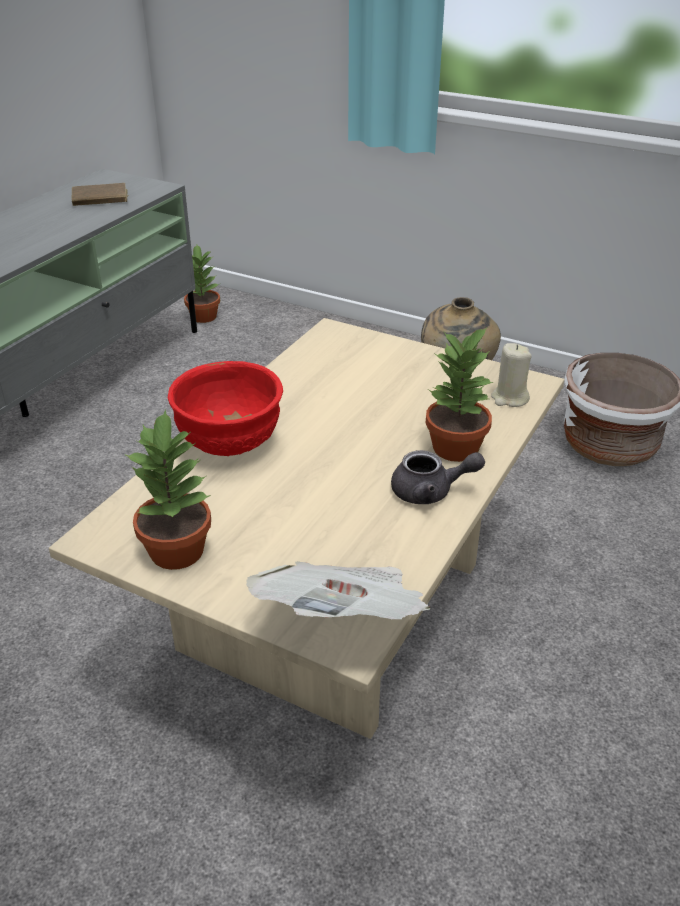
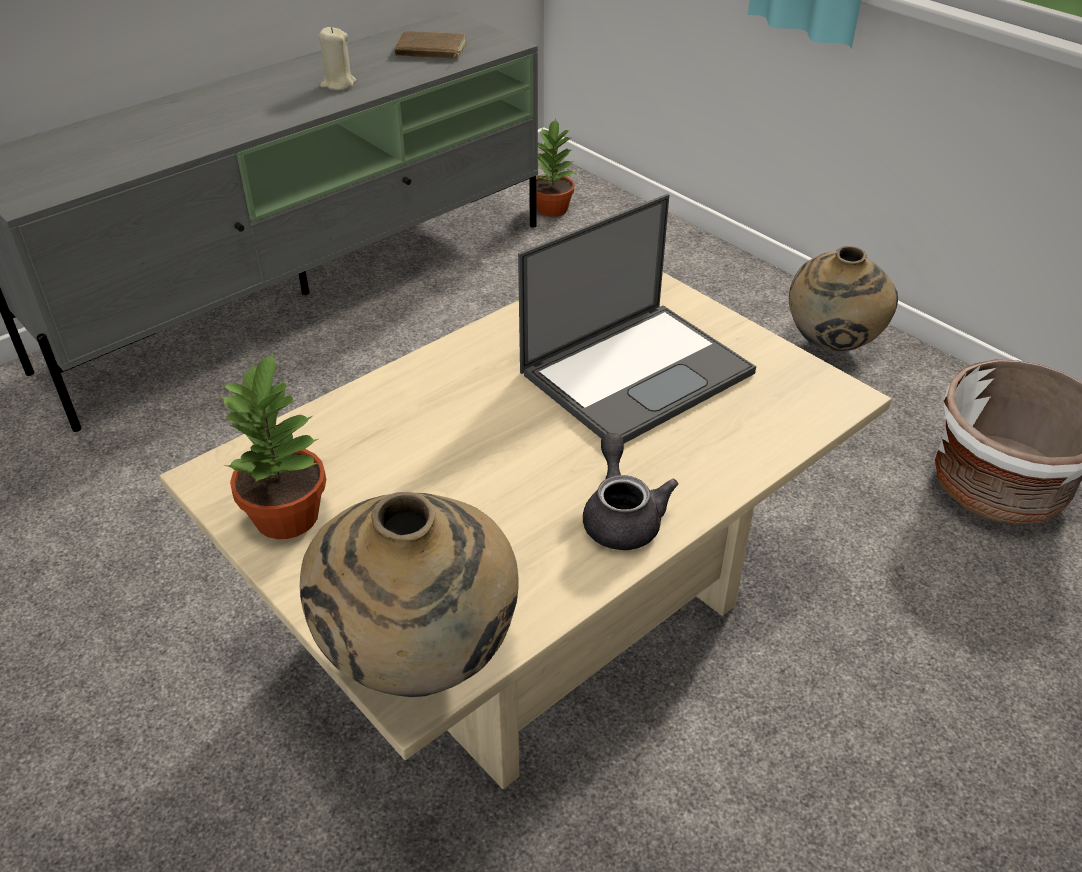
camera: 20 degrees right, 5 degrees up
red bowl [168,361,283,456] -> none
newspaper [246,561,430,619] -> beige vase [300,492,519,697]
grey teapot [391,450,485,504] -> grey teapot turned 120 degrees counterclockwise [583,433,678,550]
potted plant [426,326,493,462] -> none
beige candle [491,343,532,407] -> beige candle moved to [319,27,356,90]
none -> laptop [518,194,756,443]

